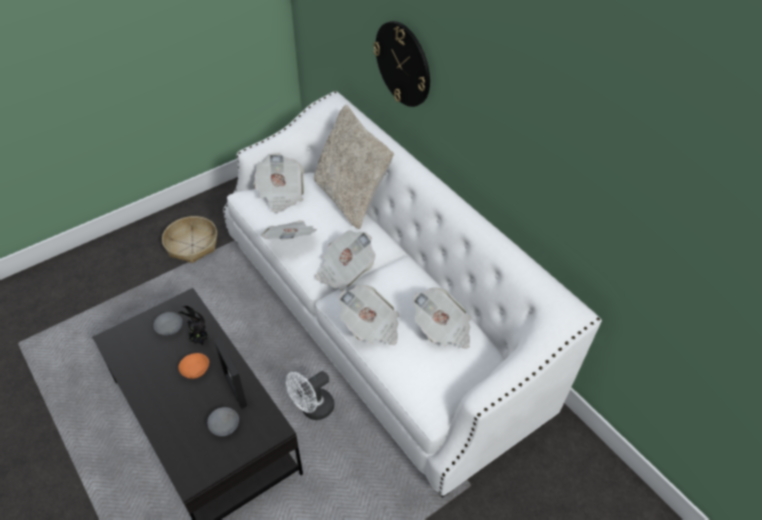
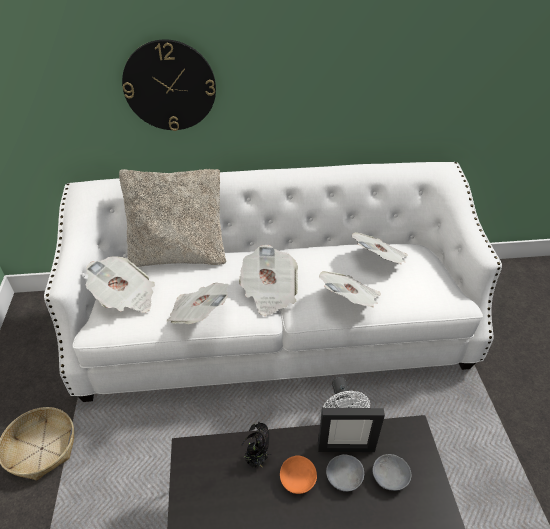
camera: 60 degrees left, 5 degrees down
grey bowl [153,312,182,336] -> grey bowl moved to [326,454,364,492]

